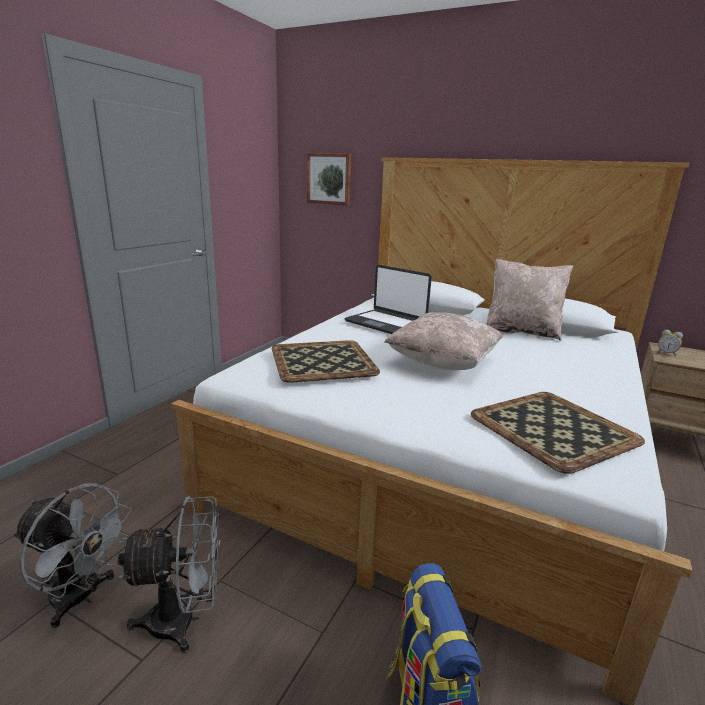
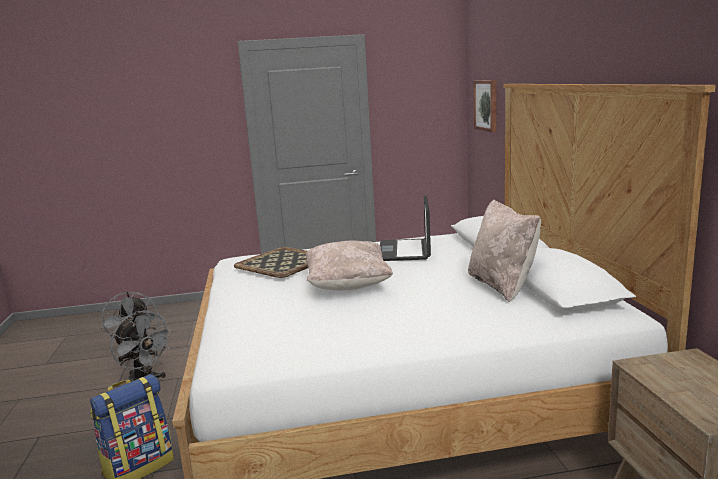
camera: 55 degrees right, 5 degrees down
tray [471,392,645,474] -> none
alarm clock [657,329,683,356] -> none

